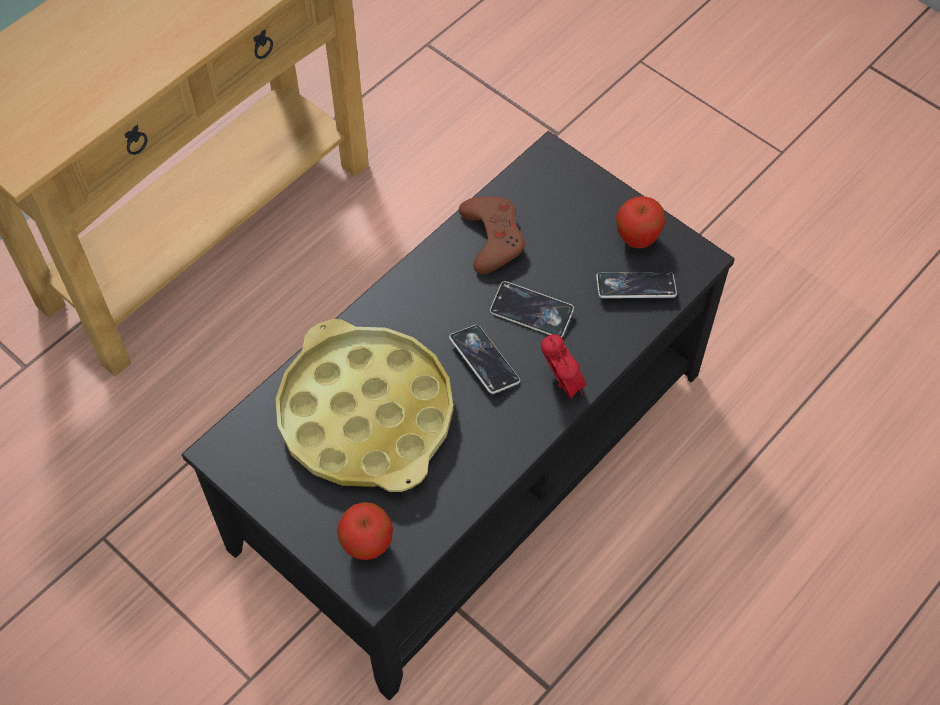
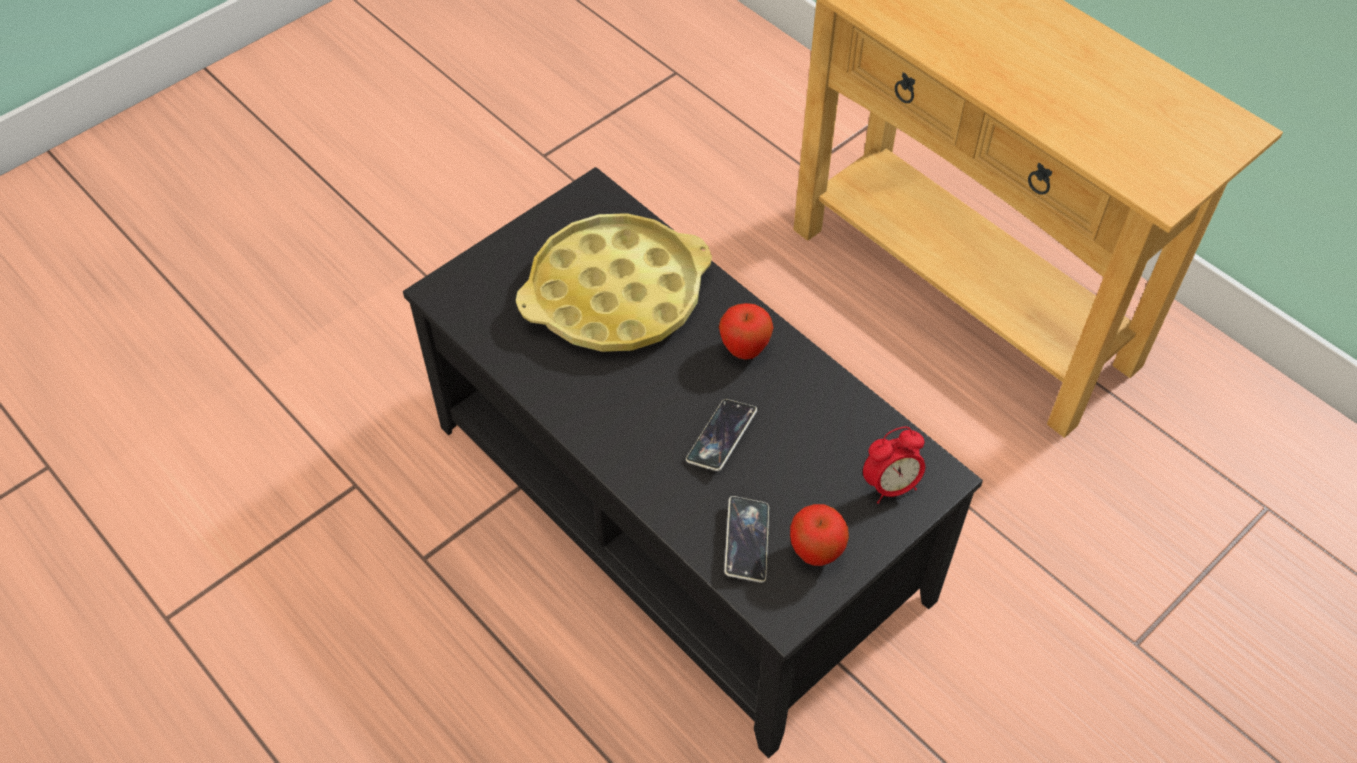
camera: 95 degrees right, 5 degrees down
apple [337,502,393,560] -> apple moved to [719,303,774,360]
phone [449,325,520,394] -> none
brown game controller [459,196,525,274] -> none
alarm clock [541,334,586,399] -> alarm clock moved to [863,427,925,504]

